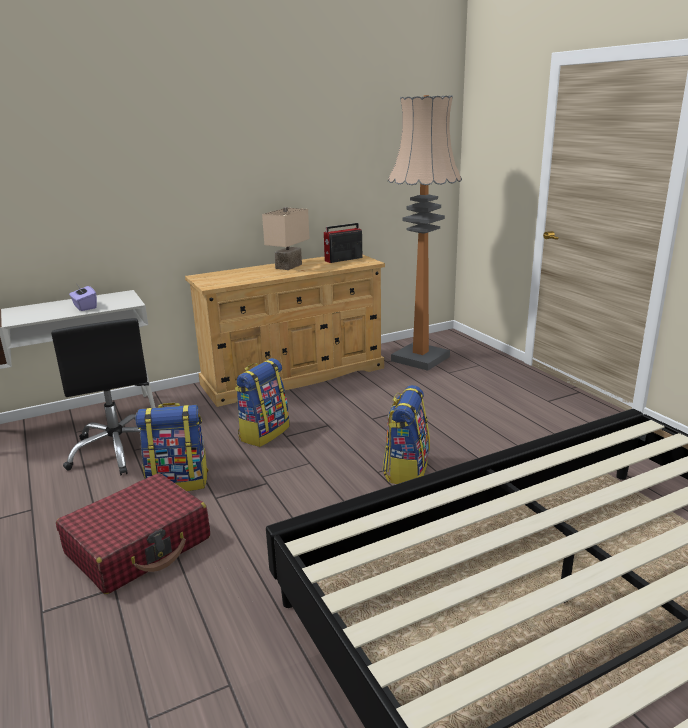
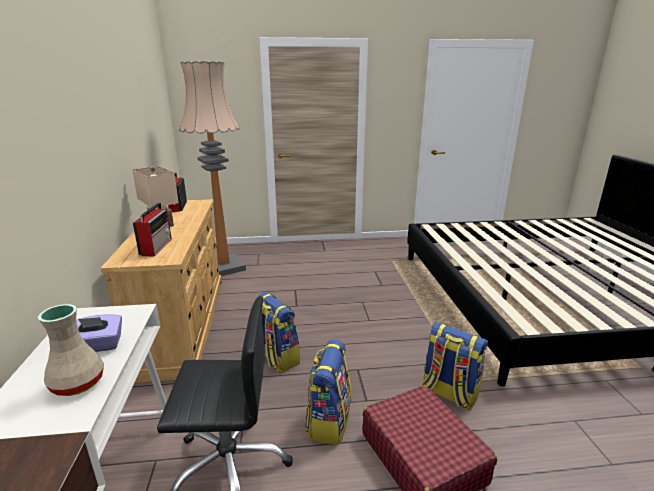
camera: 70 degrees left, 0 degrees up
backpack [382,385,430,484] -> backpack moved to [422,322,488,410]
none -> beige vase [38,304,104,396]
none -> radio [133,203,172,256]

